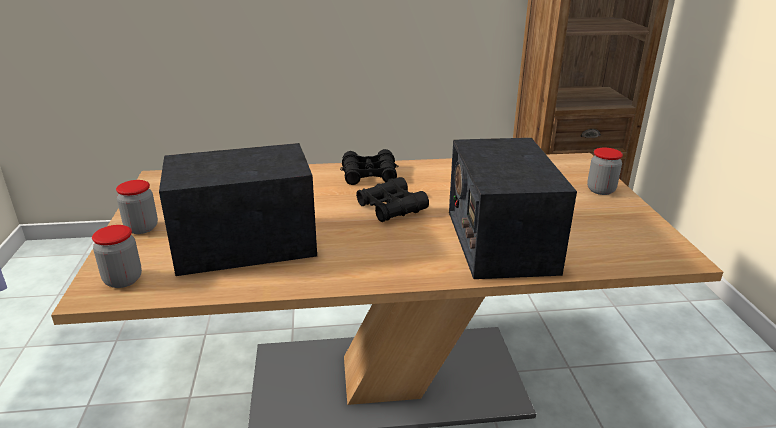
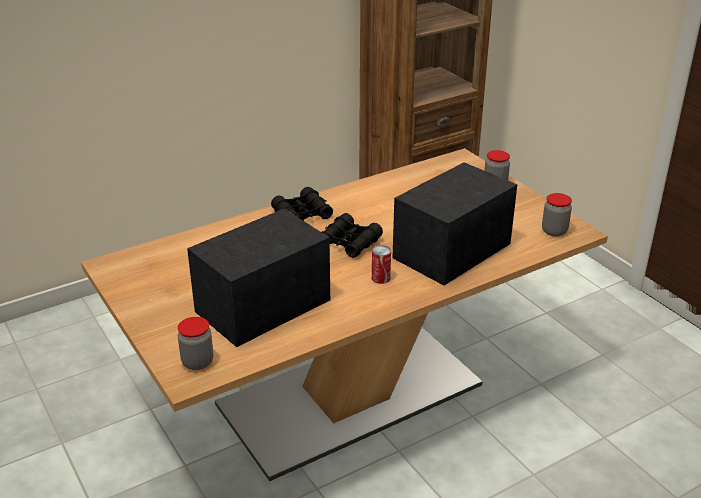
camera: 25 degrees left, 5 degrees up
jar [116,180,158,234] -> jar moved to [542,193,572,237]
radio [449,138,577,279] -> radio turned 75 degrees clockwise [392,162,517,285]
none -> can [372,245,391,284]

